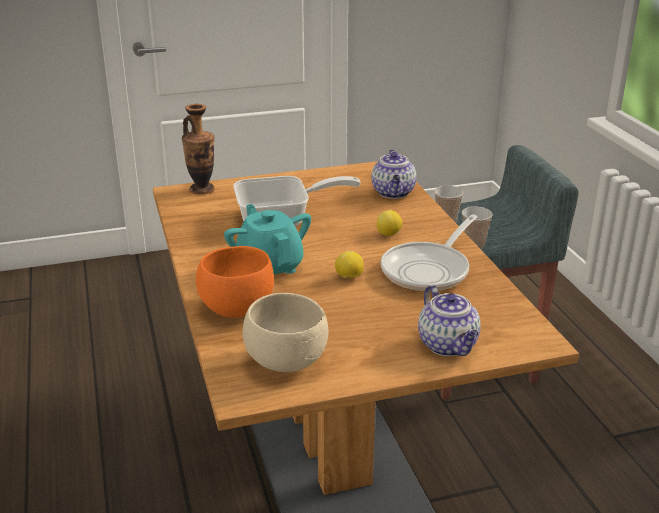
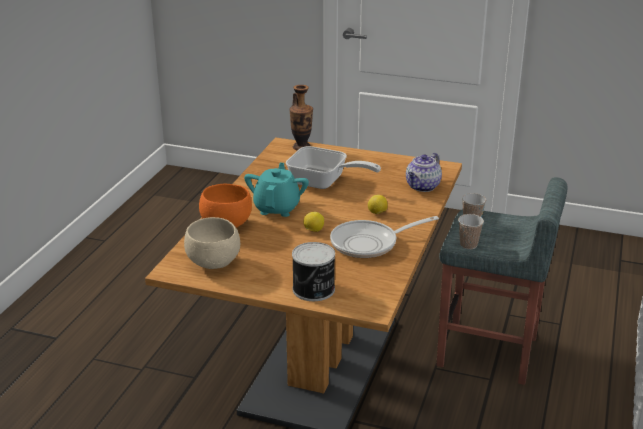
camera: 35 degrees right, 0 degrees up
teapot [418,285,481,356] -> can [292,242,335,301]

